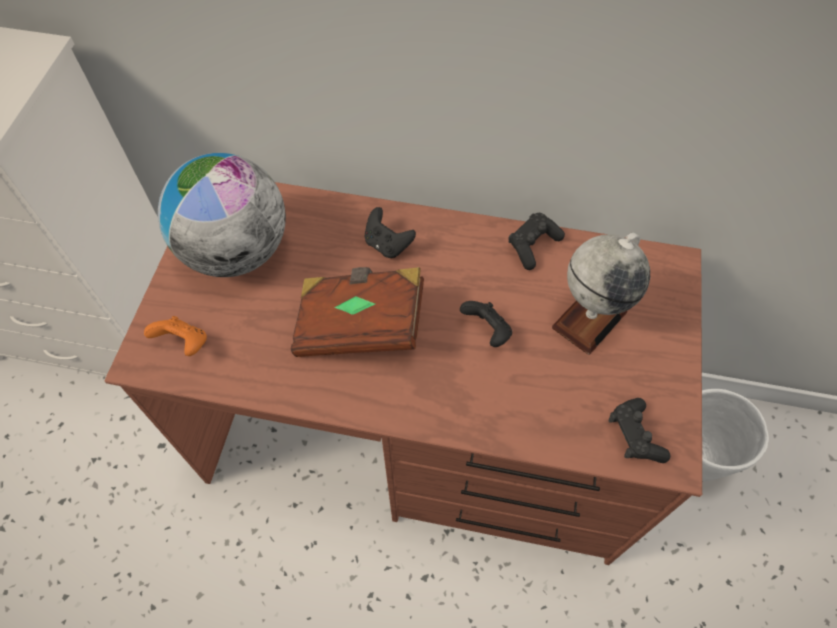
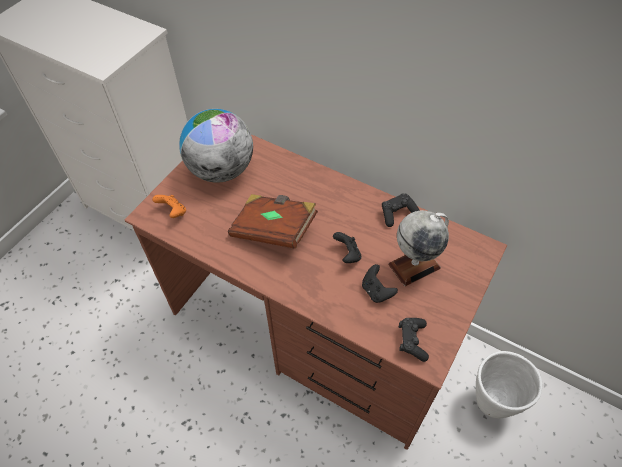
camera: 20 degrees right, 5 degrees down
black game controller [365,207,416,258] -> black game controller moved to [362,264,398,303]

